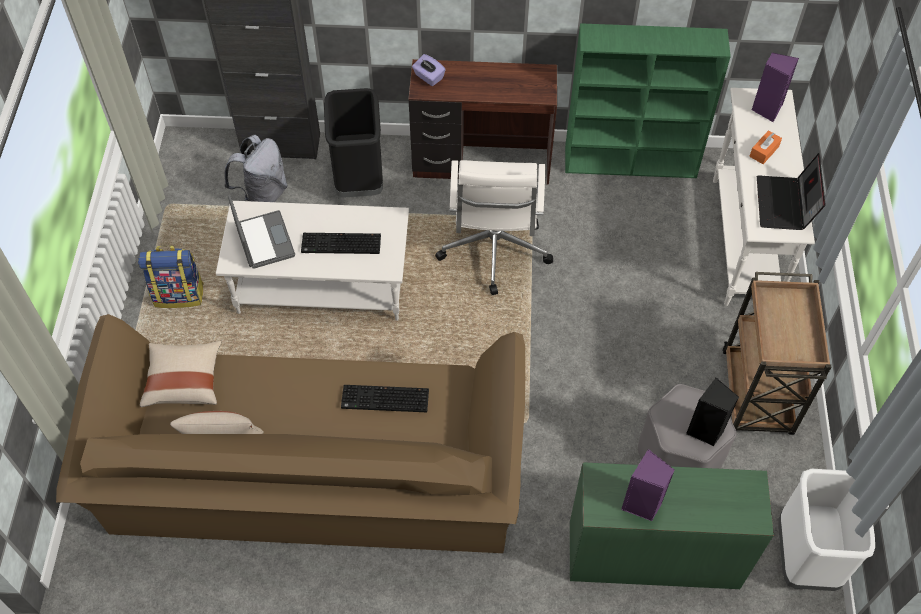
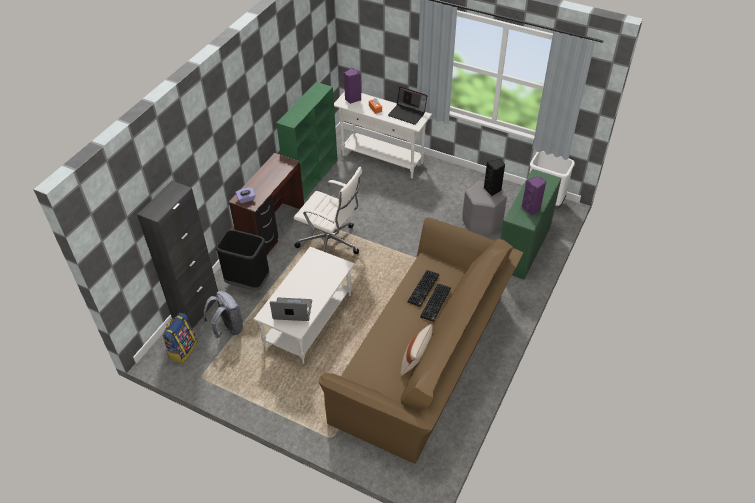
camera: 65 degrees left, 10 degrees down
backpack [138,245,204,308] -> backpack moved to [162,313,197,363]
beige pillow [140,341,221,407] -> none
keyboard [301,233,381,254] -> keyboard moved to [420,283,451,322]
brown cart [723,272,831,435] -> none

